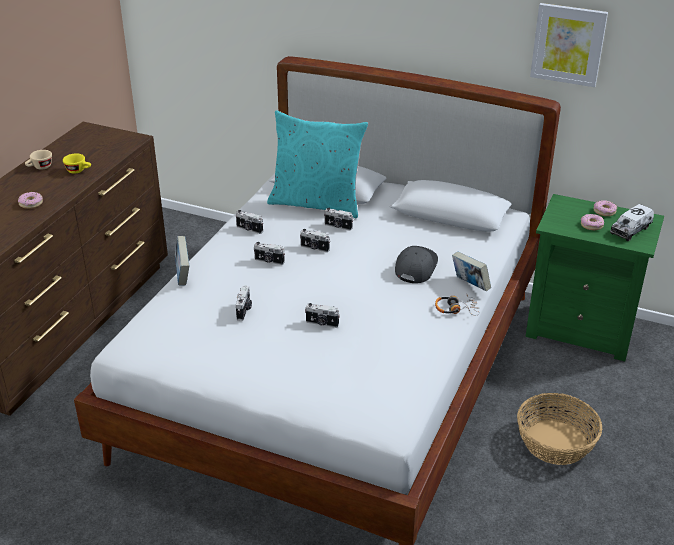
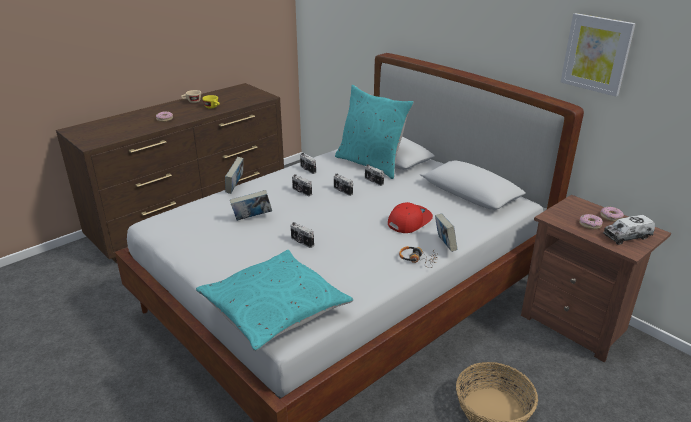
camera: 25 degrees right, 5 degrees down
camera [236,285,252,321] -> book [230,190,272,220]
grey cap [395,246,438,283] -> red cap [388,202,433,233]
green nightstand [525,194,664,361] -> brown nightstand [521,195,671,362]
none -> turquoise pillow [196,250,353,351]

